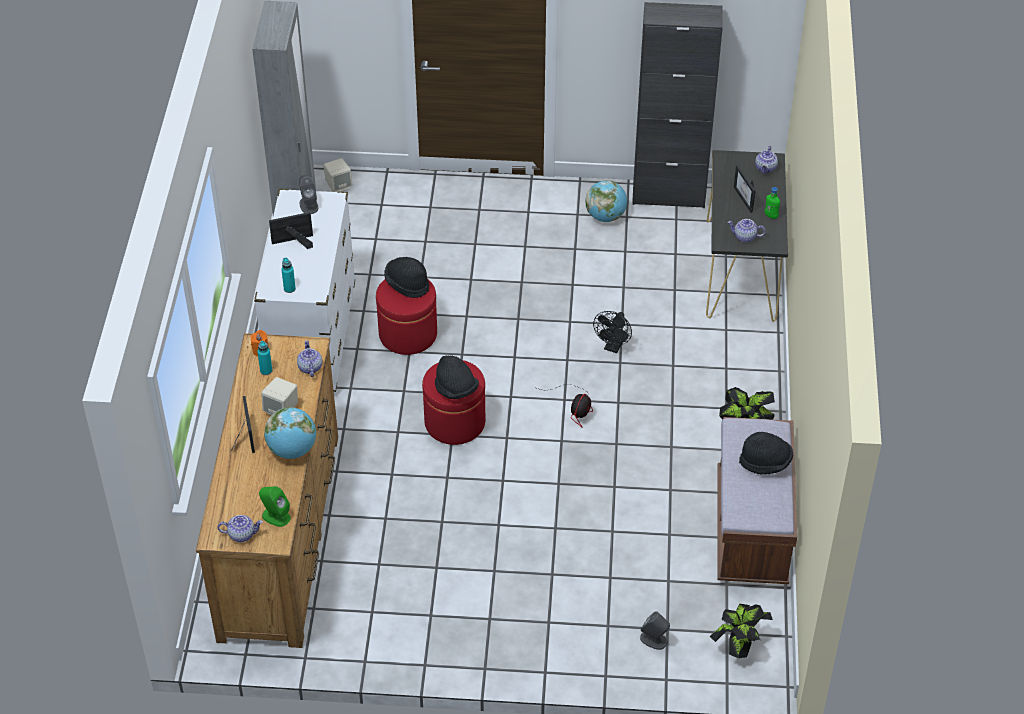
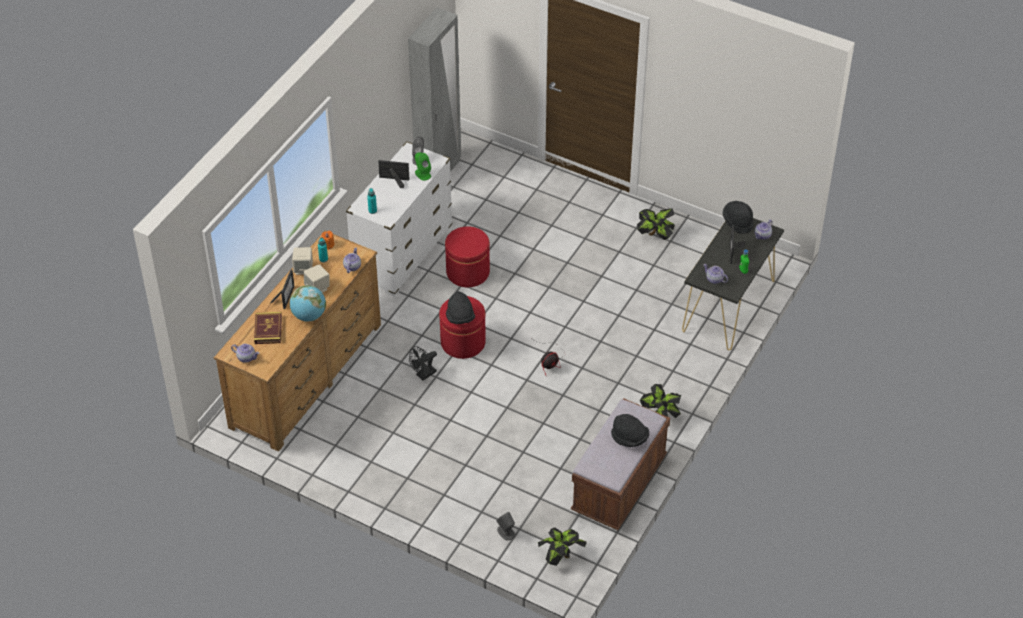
camera: 25 degrees right, 0 degrees up
green speaker [259,486,291,527] -> green speaker moved to [415,152,431,181]
beige speaker [323,158,353,192] -> beige speaker moved to [292,247,313,275]
black hat [384,257,429,298] -> black hat moved to [723,201,753,234]
globe [585,180,627,222] -> potted plant [637,208,675,240]
black fan [593,311,632,353] -> black fan moved to [409,346,437,381]
black cabinet [632,2,723,208] -> none
none -> book [254,312,282,344]

